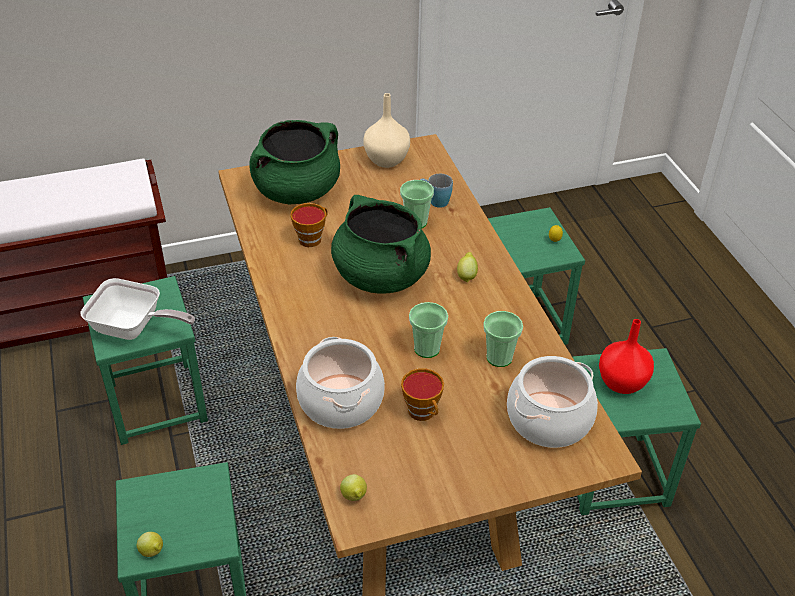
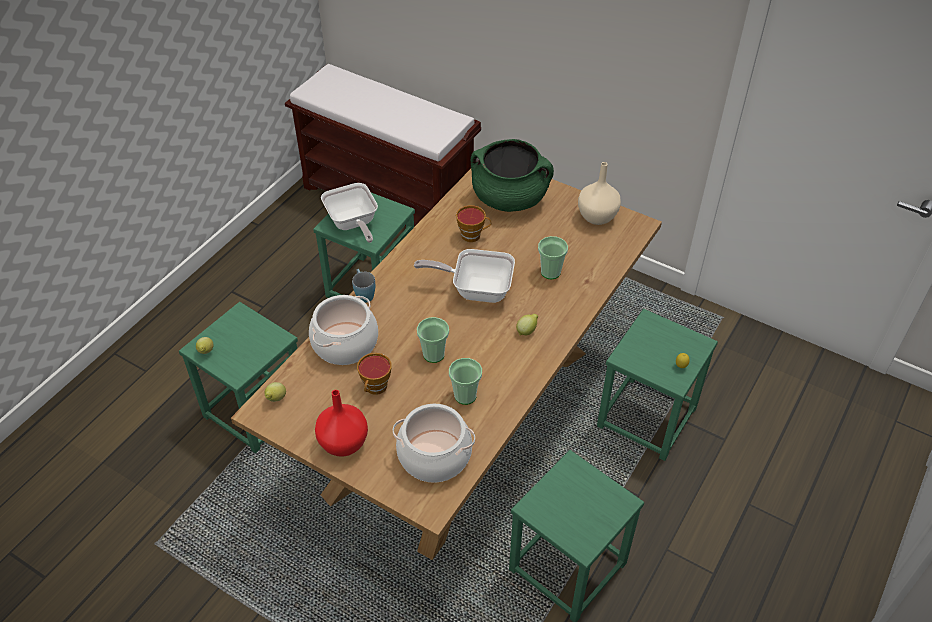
camera: 50 degrees right, 5 degrees up
green cooking pot [331,195,431,294] -> frying pan [414,249,515,303]
blue mug [420,174,453,208] -> blue mug moved to [352,269,375,303]
red vase [599,319,654,394] -> red vase moved to [315,390,368,457]

